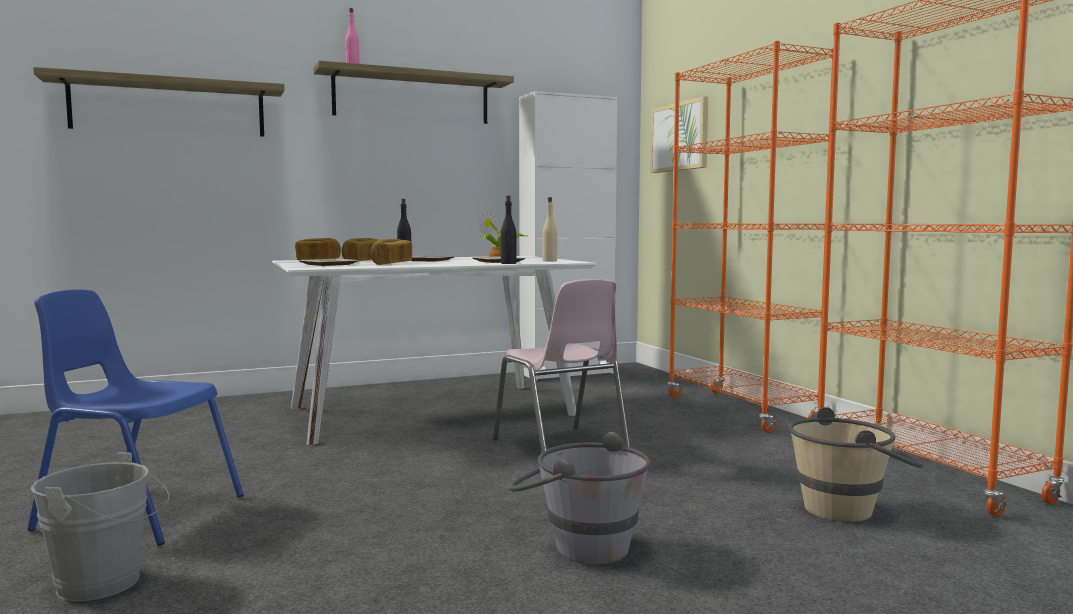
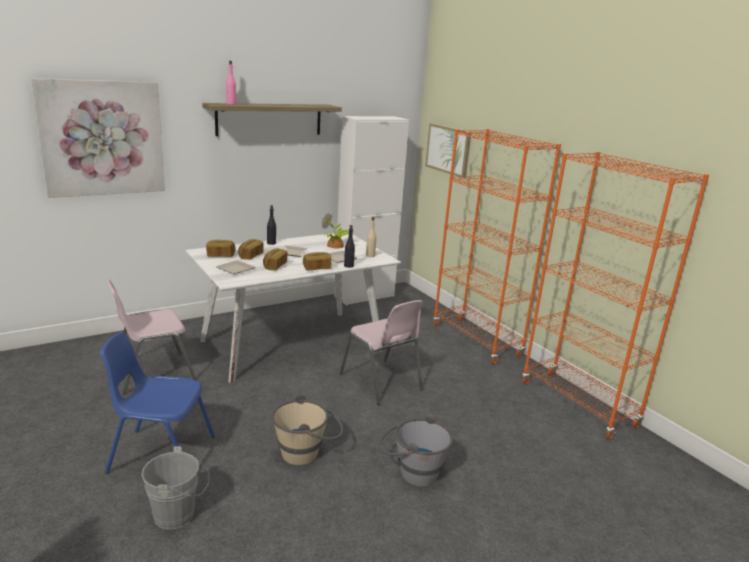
camera: 10 degrees left, 15 degrees up
shelf [33,67,285,137] -> picture [31,78,165,198]
beige bucket [788,407,923,522] -> beige bucket moved to [272,394,343,465]
none -> pink chair [106,279,197,395]
none -> bread [303,252,331,271]

